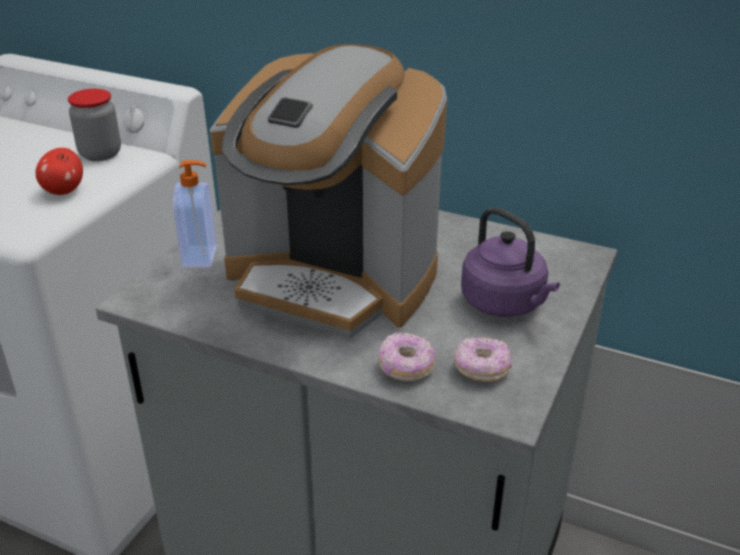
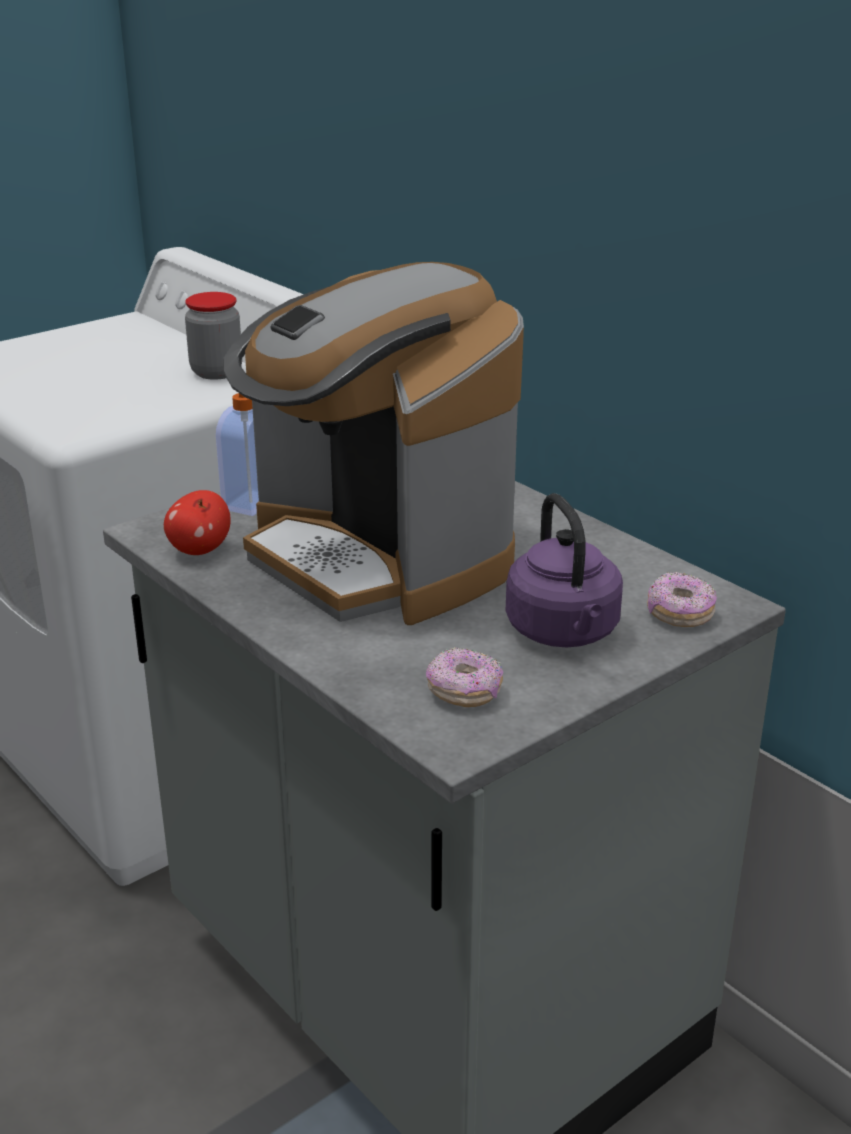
camera: 25 degrees right, 5 degrees down
apple [36,148,83,195] -> apple moved to [164,490,231,555]
donut [378,332,435,381] -> donut moved to [647,572,717,627]

